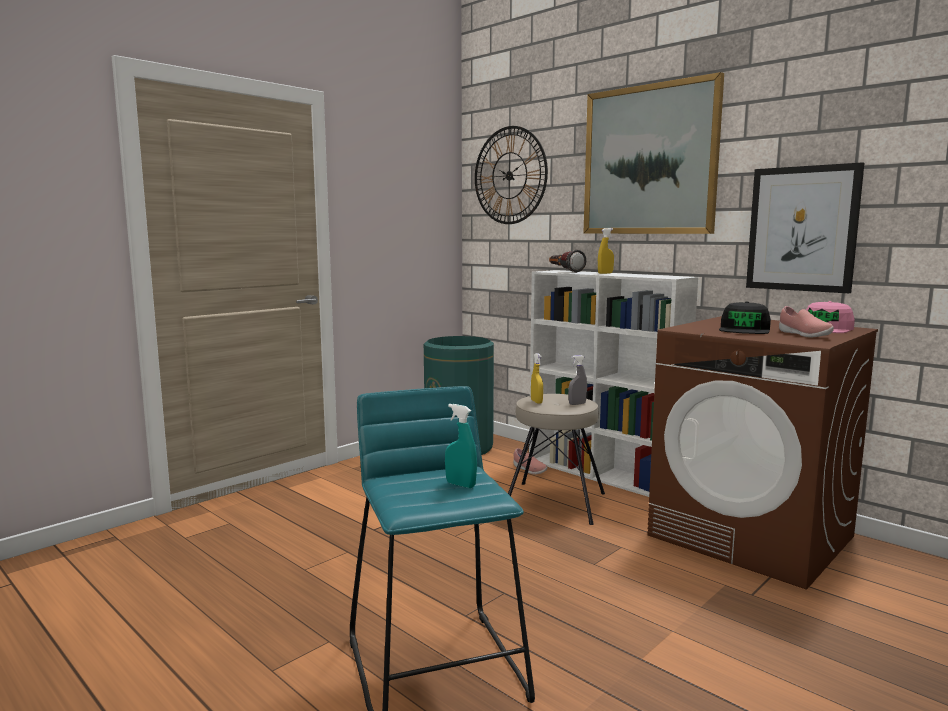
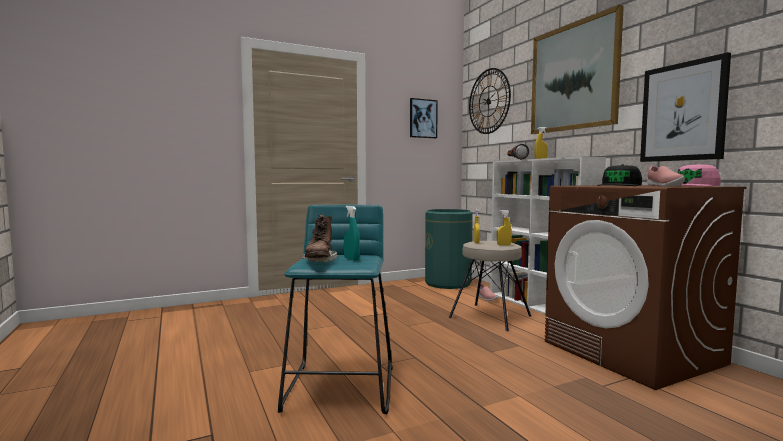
camera: 20 degrees right, 5 degrees down
grey spray bottle [568,355,587,405] -> yellow spray bottle [497,210,512,245]
none -> brown boot [302,215,337,262]
none -> picture [410,98,438,138]

